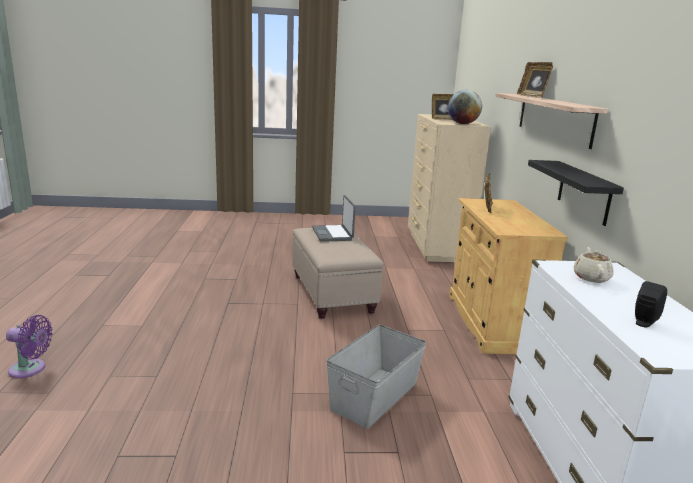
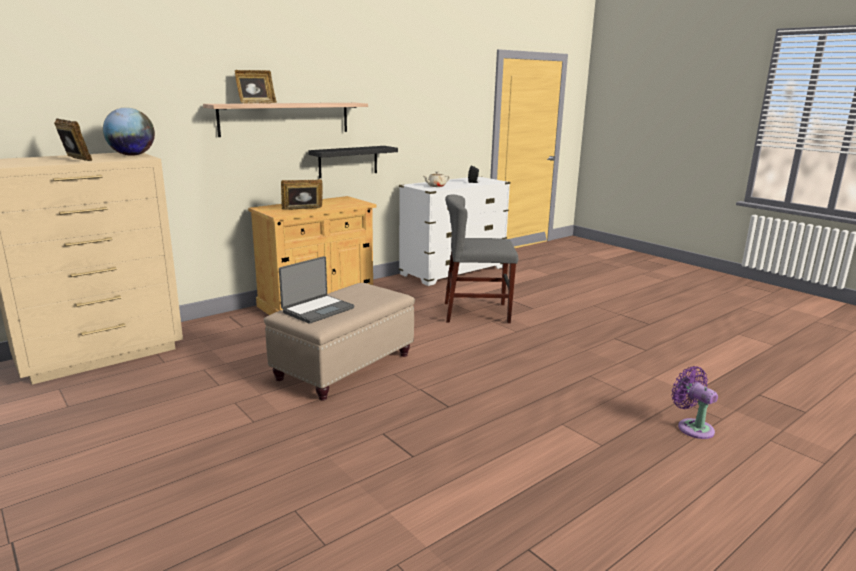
camera: 125 degrees left, 0 degrees up
grey storage box [326,325,426,429] -> grey chair [445,194,518,323]

